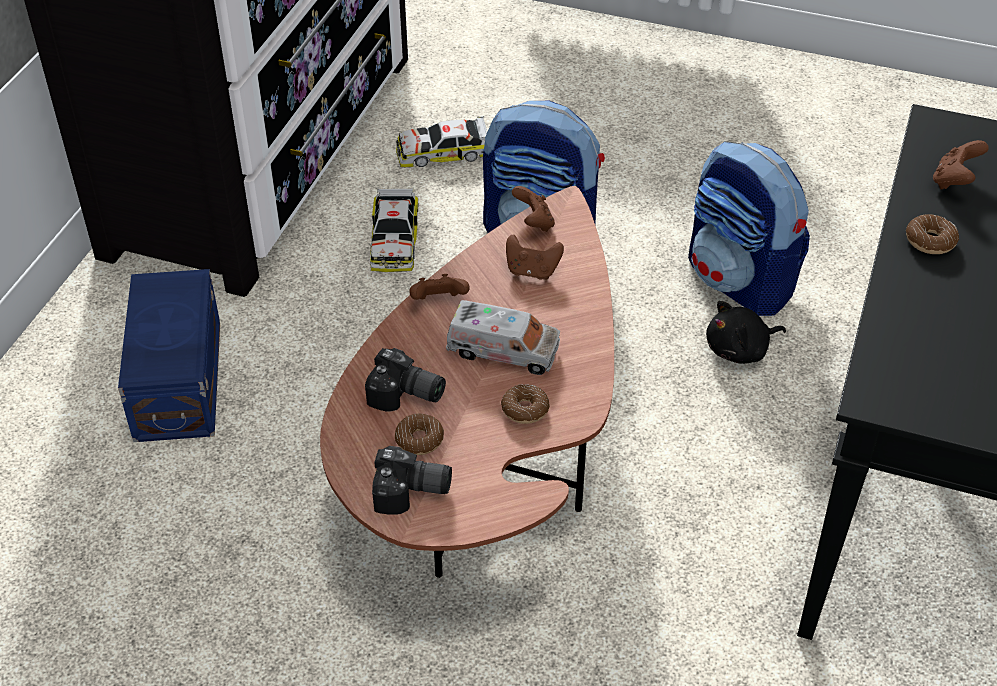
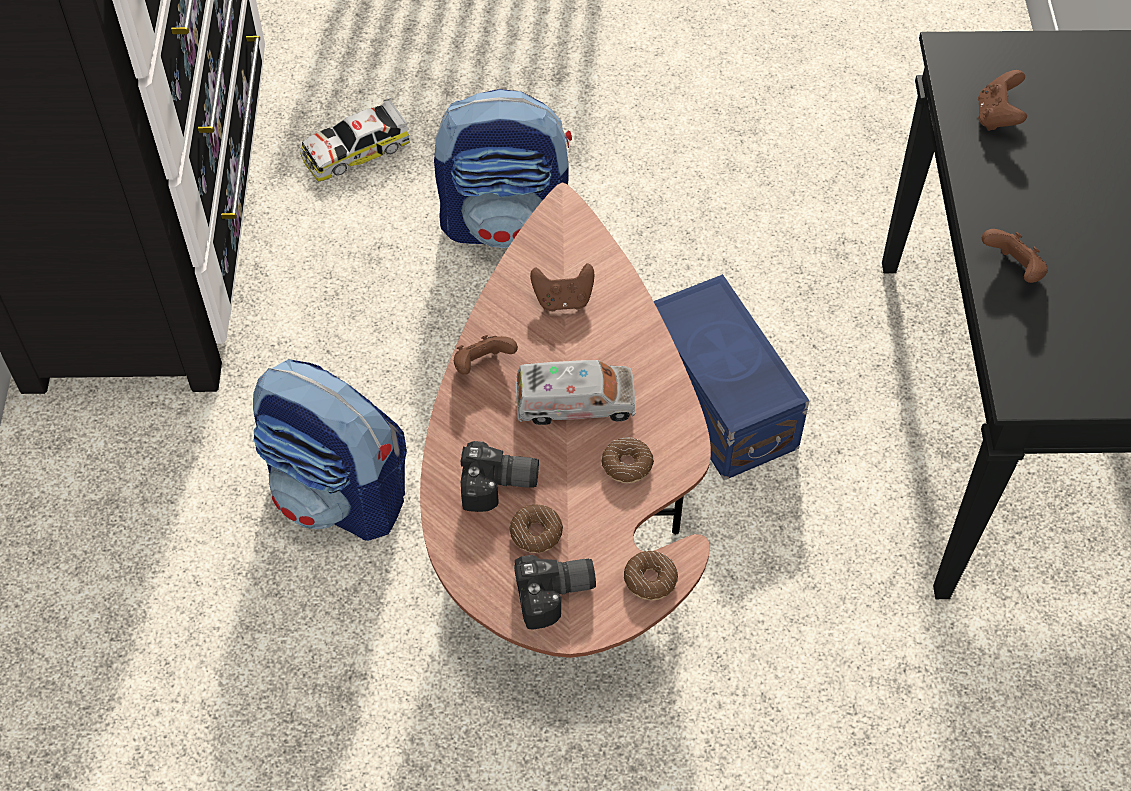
camera: 20 degrees left, 10 degrees up
blue storage box [118,269,220,442] -> blue storage box moved to [653,274,809,480]
toy car [370,189,418,272] -> none
brown game controller [512,186,555,232] -> brown game controller moved to [982,229,1048,283]
backpack [688,141,810,316] -> backpack moved to [253,360,407,541]
black plush toy [706,301,786,364] -> none
donut [906,214,959,254] -> donut moved to [624,551,678,600]

